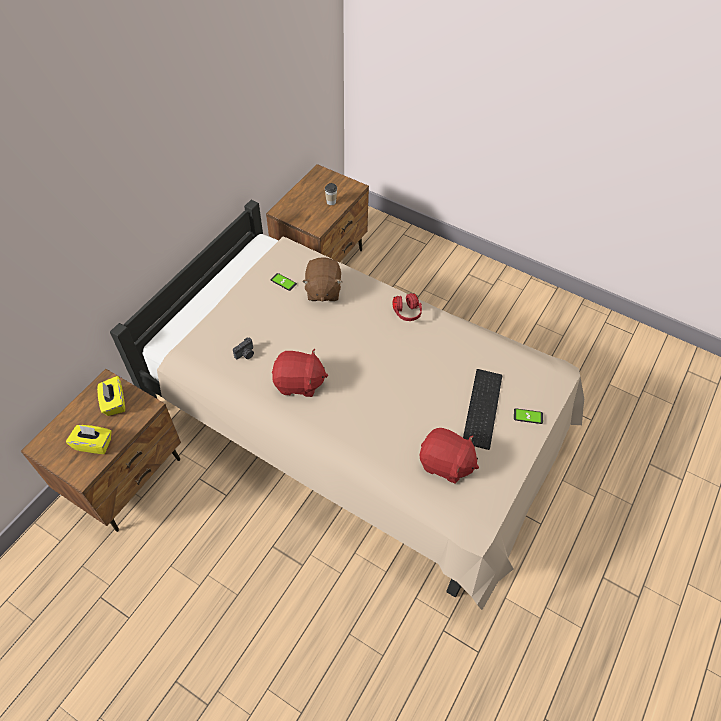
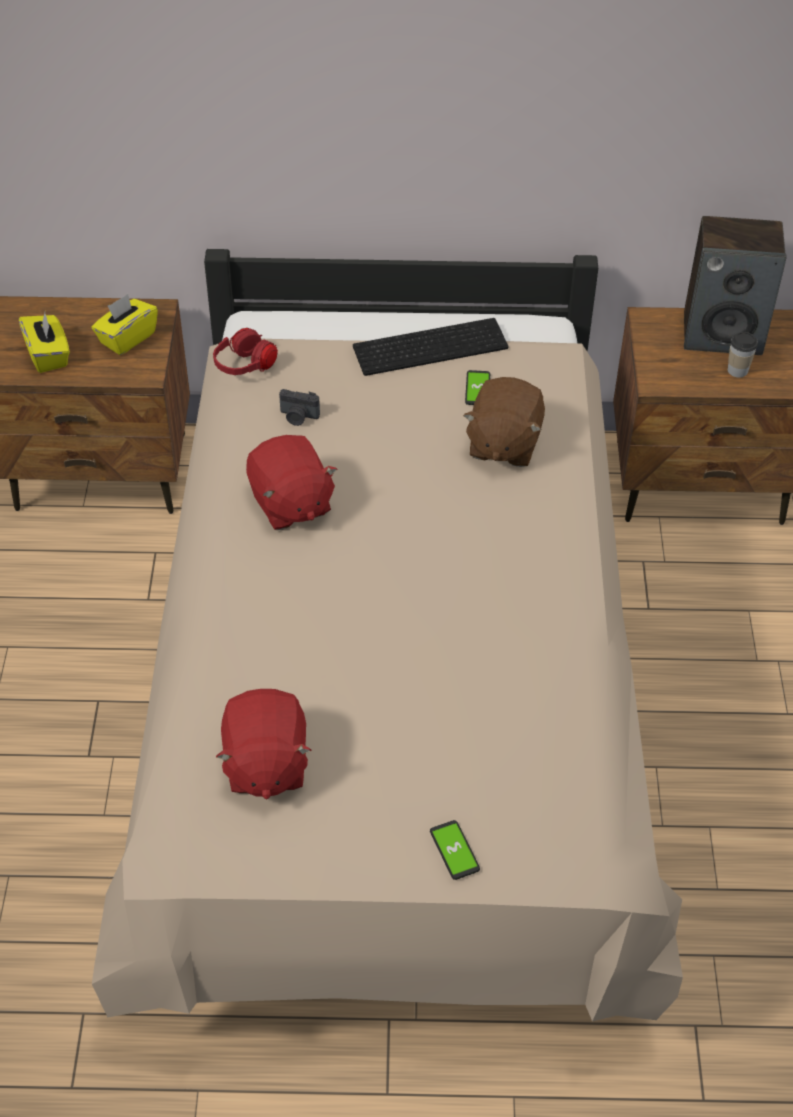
camera: 60 degrees right, 5 degrees down
brown plush toy [302,257,342,302] -> brown plush toy turned 45 degrees counterclockwise [463,377,545,467]
red headphones [393,293,422,321] -> red headphones moved to [213,328,278,375]
keyboard [463,369,502,450] -> keyboard moved to [353,318,508,376]
none -> speaker [684,216,787,355]

